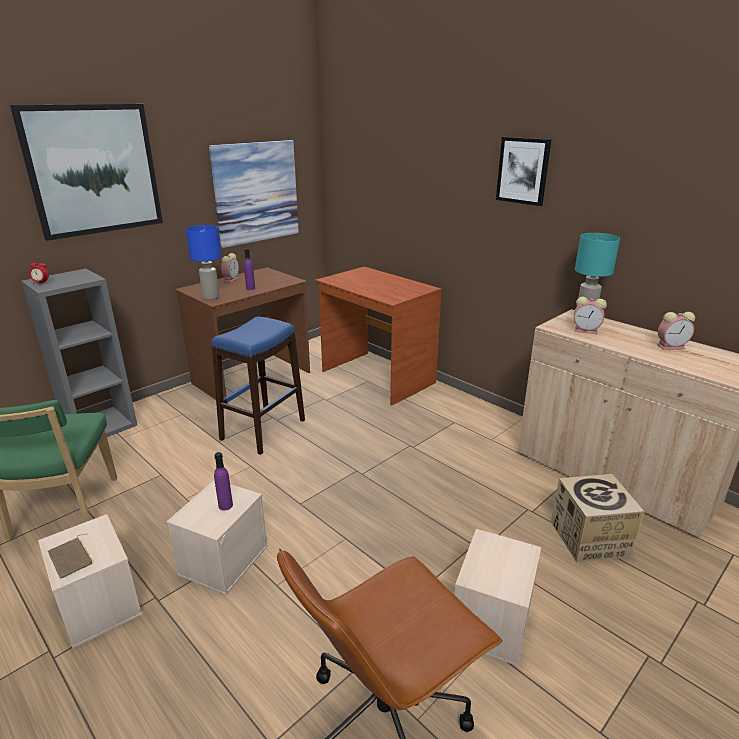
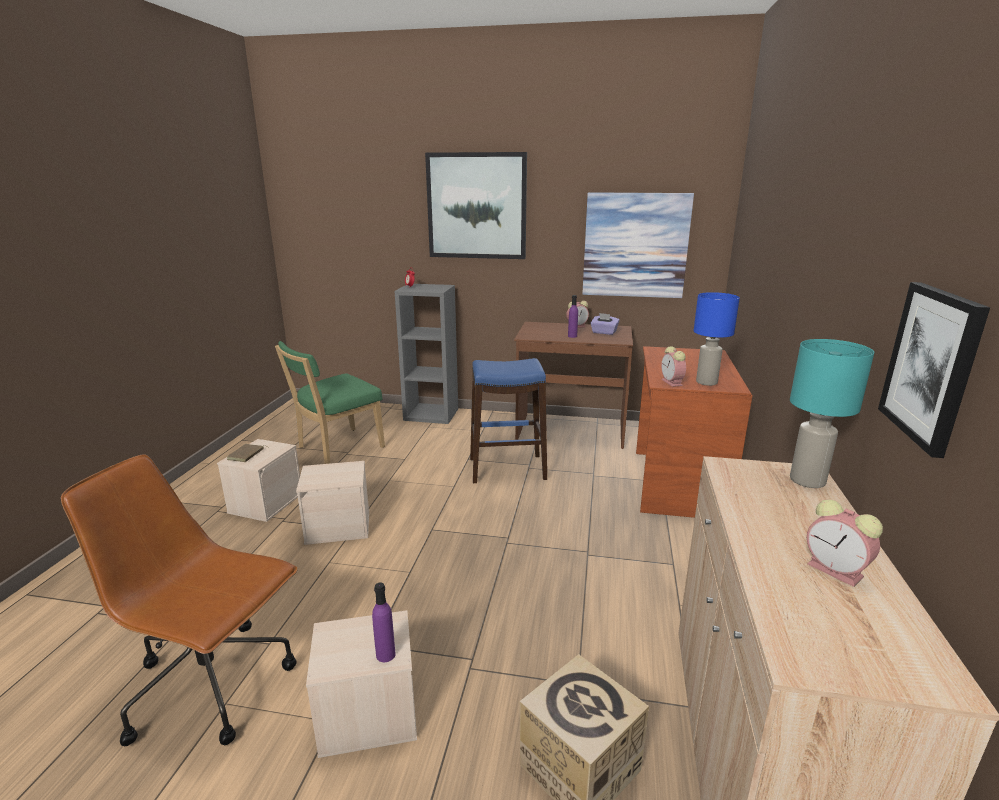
camera: 55 degrees right, 5 degrees down
blue table lamp [186,225,221,300] -> blue table lamp moved to [694,292,740,386]
purple bottle [214,452,233,510] -> purple bottle moved to [372,582,396,662]
picture [496,137,551,206] -> picture moved to [878,282,990,458]
alarm clock [574,297,607,334] -> alarm clock moved to [661,346,686,387]
none -> purple tissue box [590,313,620,335]

